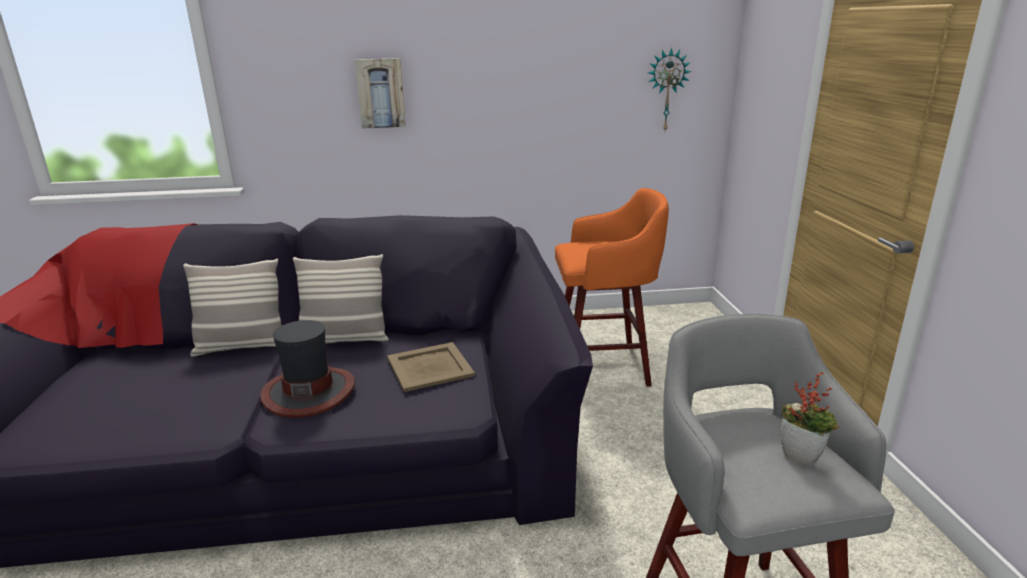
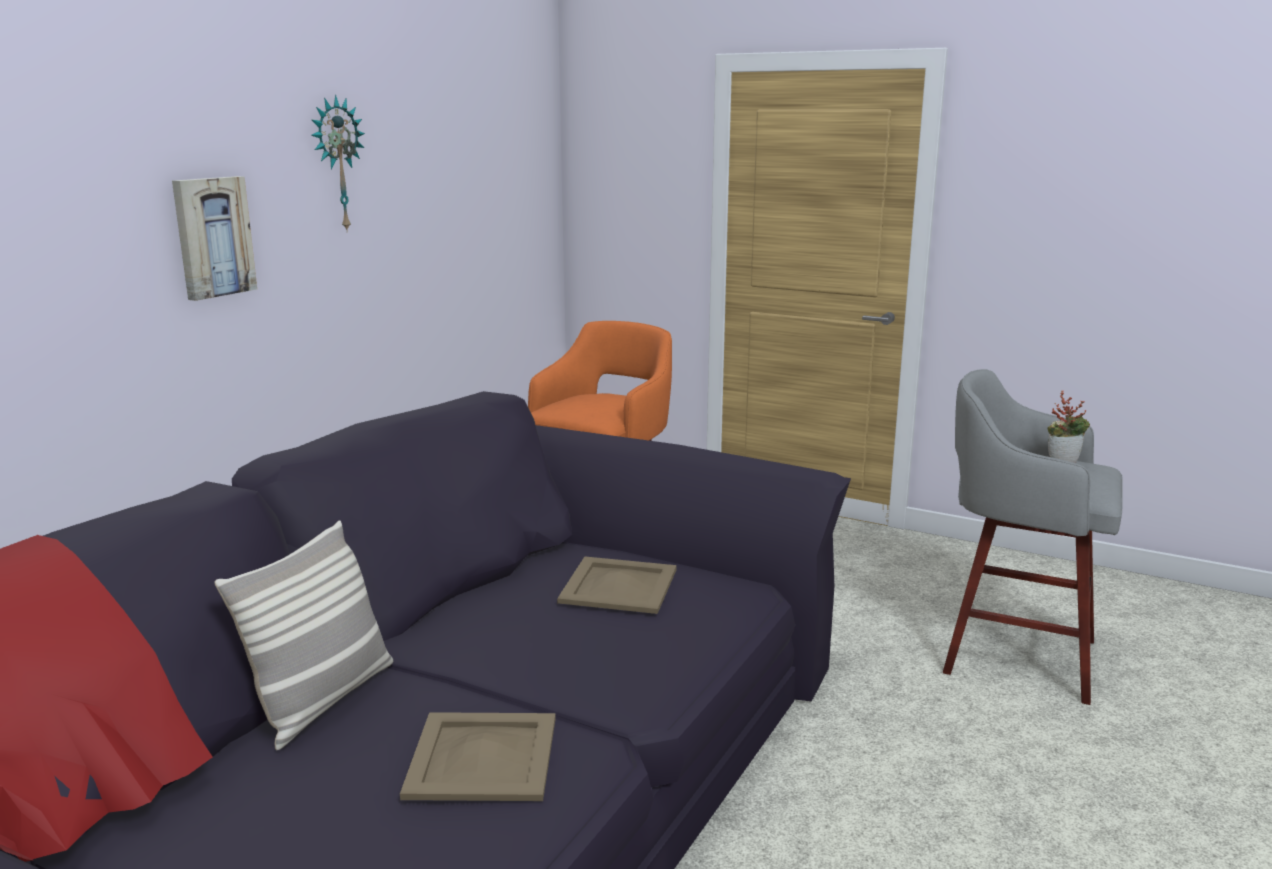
camera: 55 degrees left, 5 degrees down
hat [260,320,355,418] -> none
pillow [293,254,389,344] -> none
wall clock [648,48,691,131] -> wall clock moved to [311,95,365,232]
none -> beige tray [400,712,556,801]

